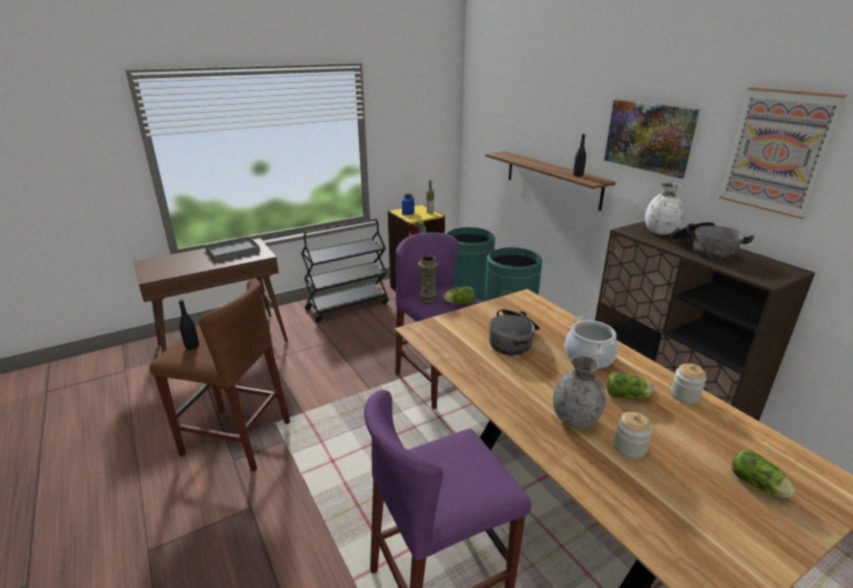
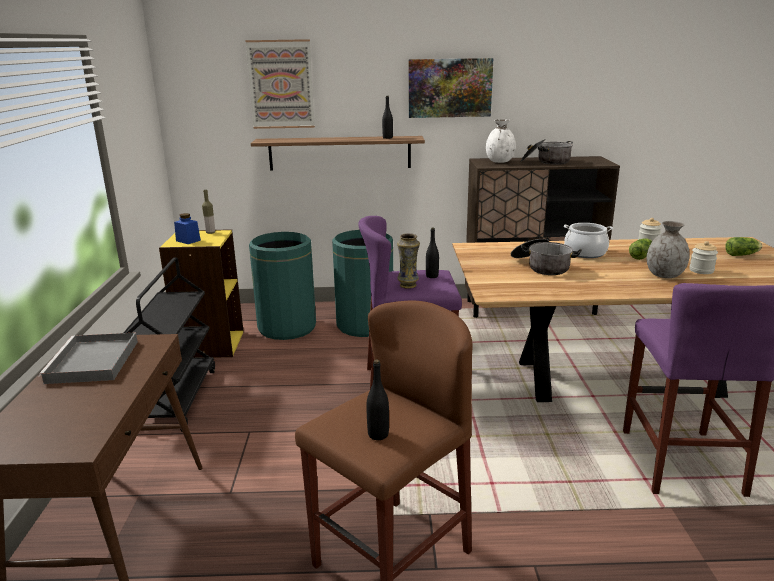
camera: 60 degrees left, 5 degrees down
lettuce [444,286,475,304] -> black bottle [426,228,439,278]
picture [719,87,847,219] -> picture moved to [245,39,315,129]

